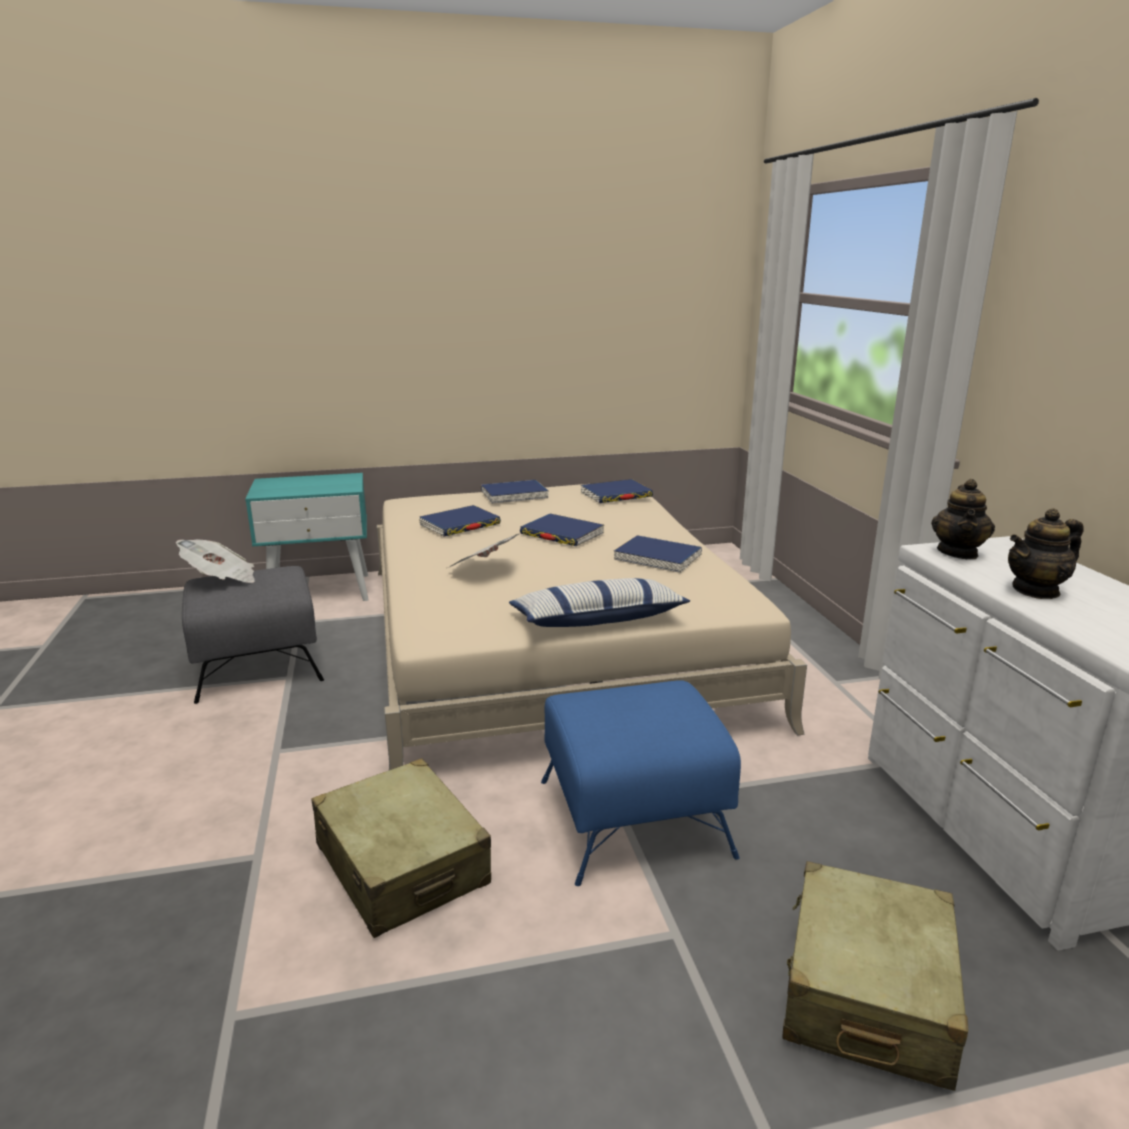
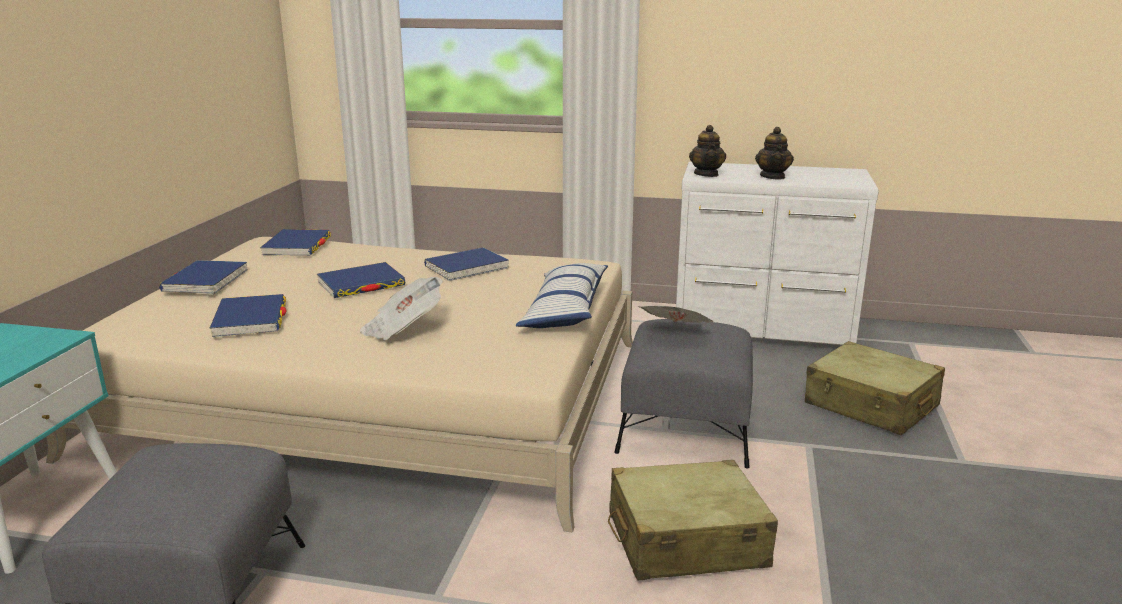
camera: 65 degrees left, 0 degrees up
newspaper [176,540,255,583] -> newspaper moved to [637,306,713,323]
blue ottoman [541,680,741,886] -> grey ottoman [615,319,753,469]
teapot [931,479,995,559] -> teapot turned 45 degrees clockwise [689,125,726,177]

